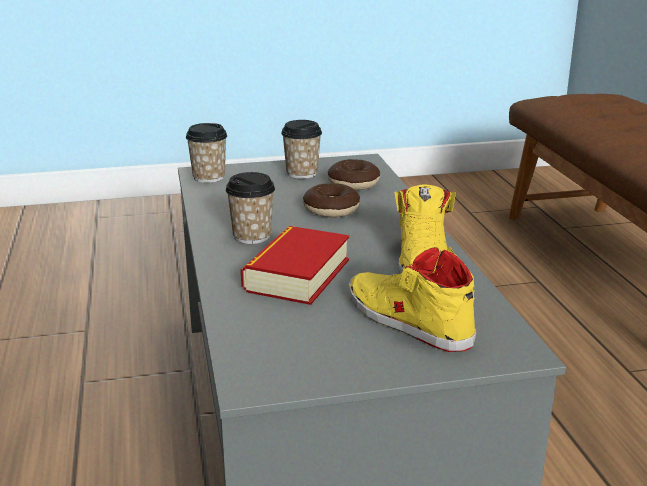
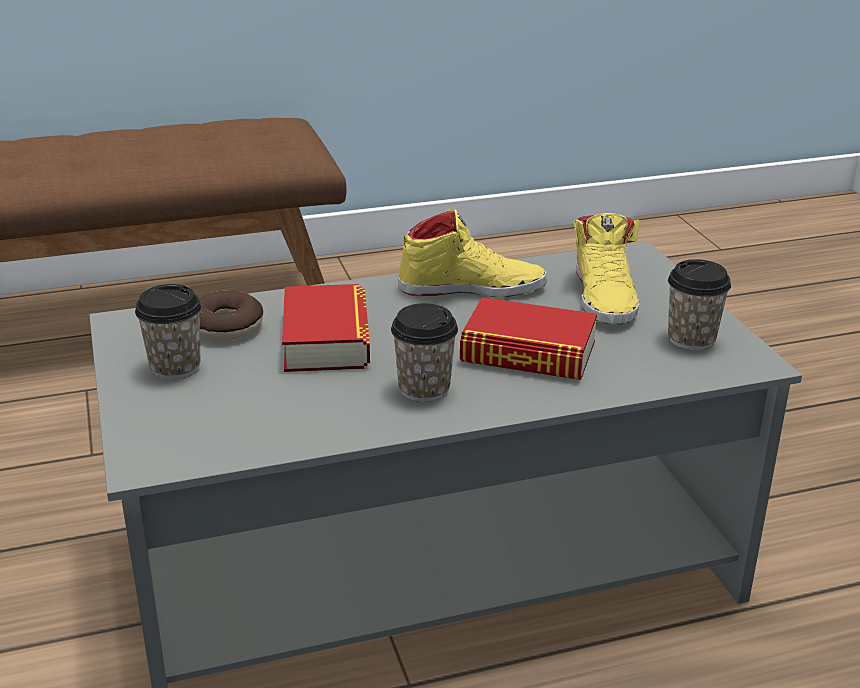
camera: 95 degrees left, 5 degrees up
cup [186,123,227,183] -> cup moved to [668,259,731,351]
donut [303,183,360,217] -> book [282,284,370,372]
yellow shoe [348,245,476,352] -> yellow shoe turned 45 degrees counterclockwise [574,213,640,325]

